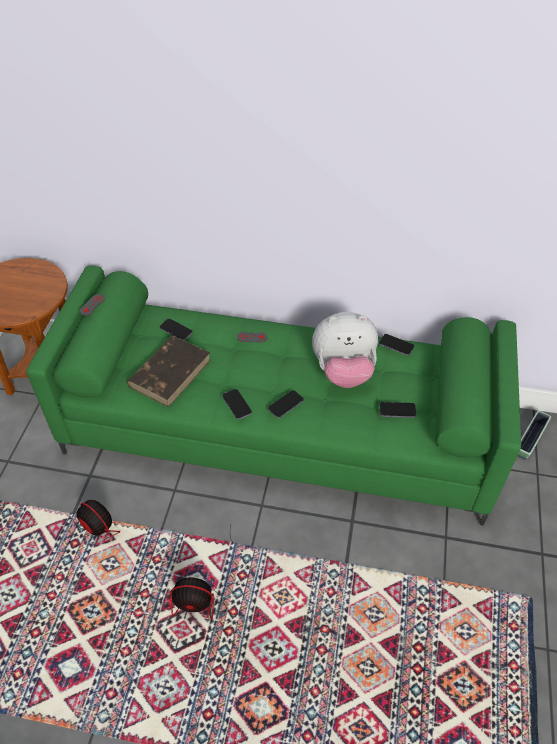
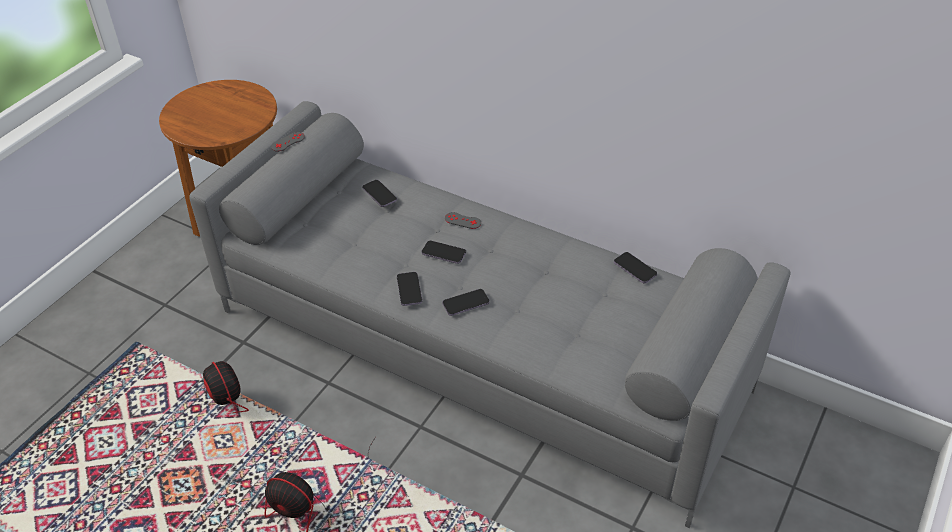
camera: 20 degrees right, 5 degrees down
green sofa [26,265,521,526] -> grey sofa [189,101,791,528]
brown book [127,336,211,407] -> none
plush toy [312,312,378,388] -> none
phone [379,402,417,418] -> phone moved to [421,240,466,264]
planter [518,410,551,460] -> none

